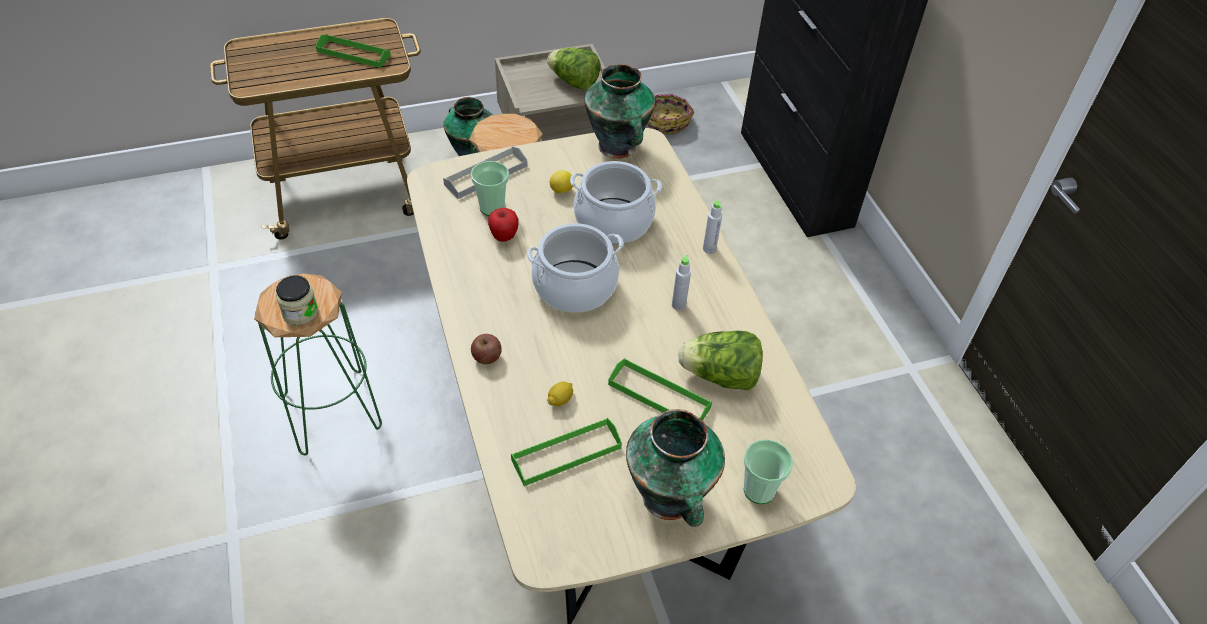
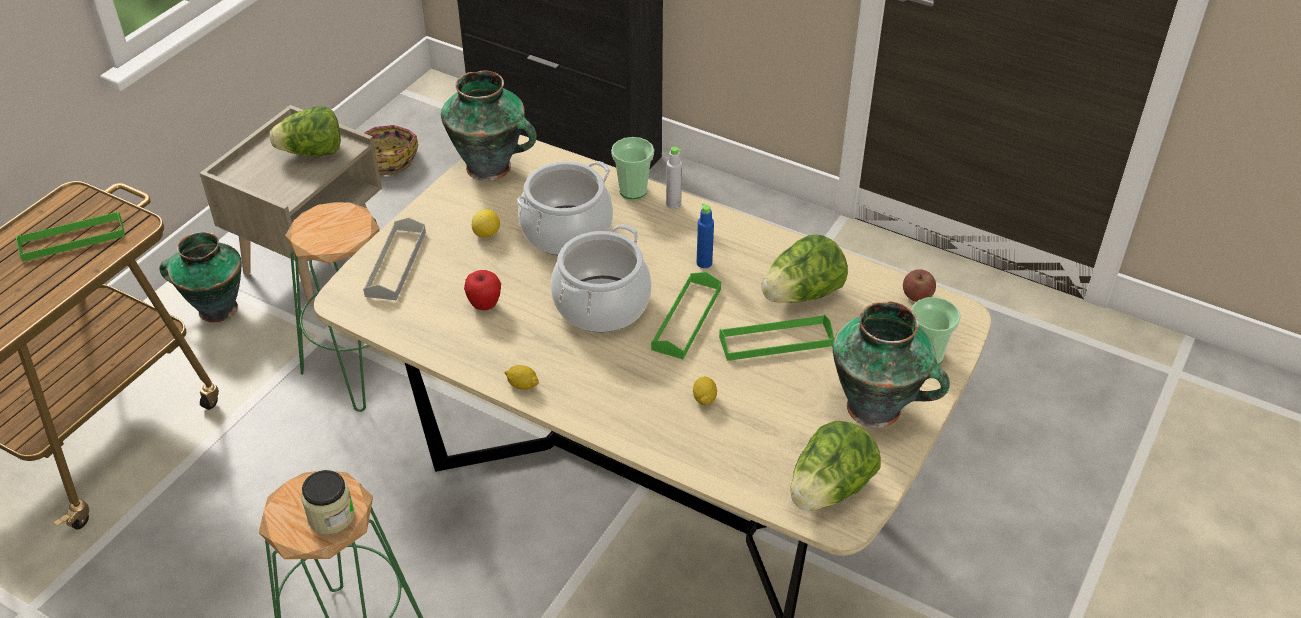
camera: 40 degrees left, 5 degrees down
cup [471,161,509,216] -> cup moved to [611,137,654,199]
apple [471,334,502,364] -> apple moved to [903,269,936,302]
green tray [511,418,622,486] -> green tray moved to [651,272,721,359]
grey bottle [672,255,691,310] -> blue bottle [697,203,714,268]
none -> lemon [505,365,539,390]
none -> lettuce [790,421,881,511]

